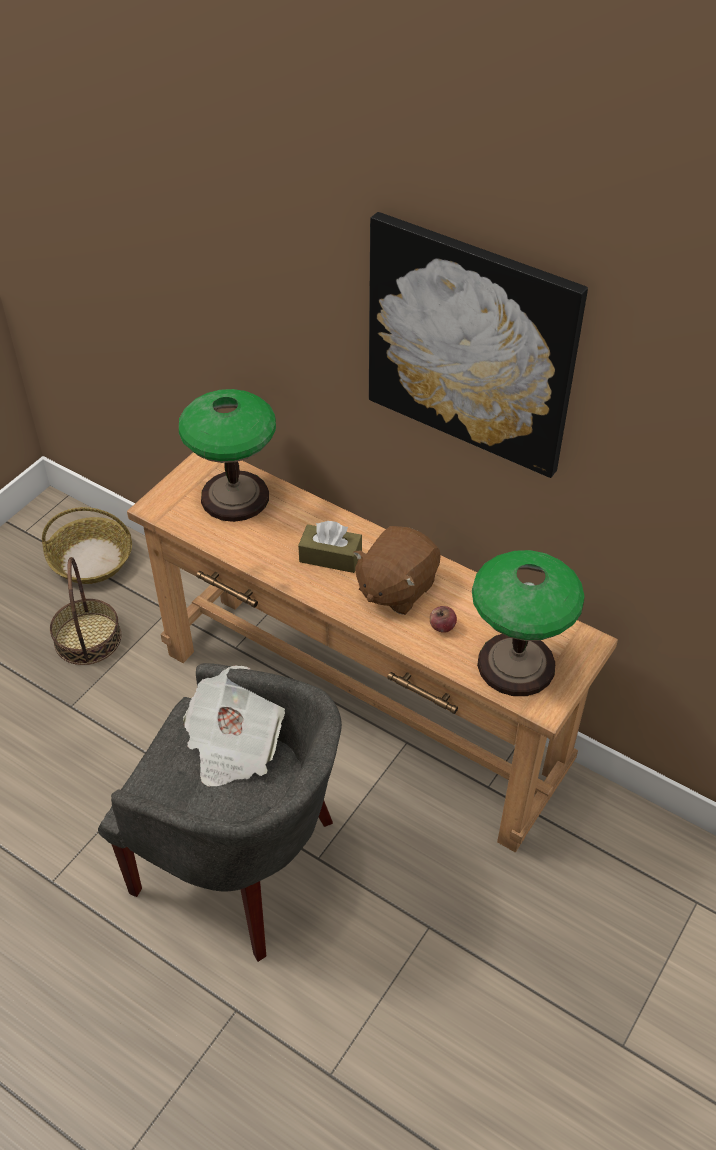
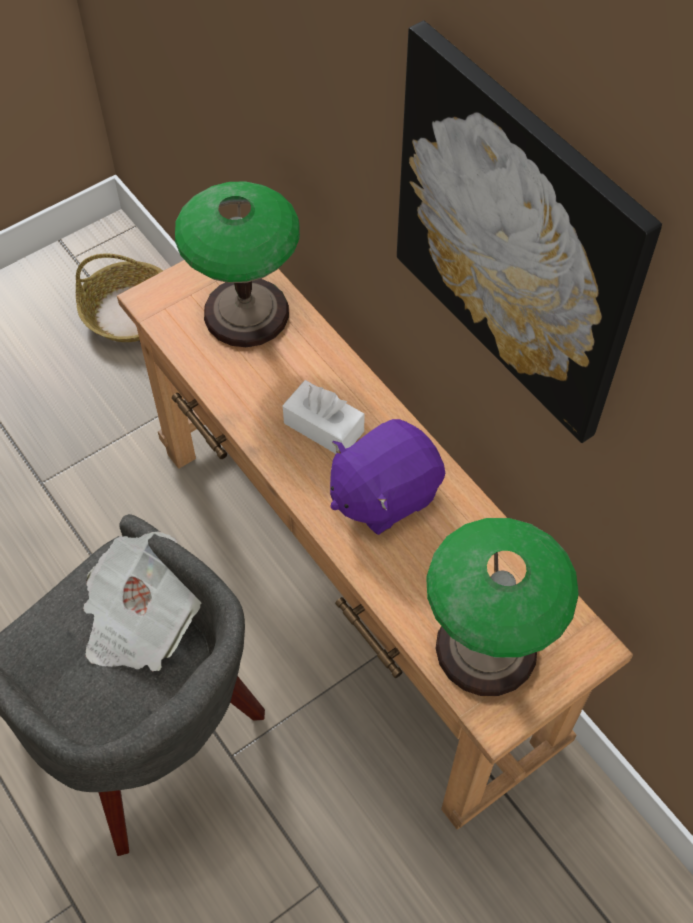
camera: 20 degrees right, 10 degrees up
basket [50,557,121,665] -> none
brown tissue box [298,521,362,573] -> white tissue box [283,380,365,454]
brown plush toy [353,526,441,615] -> purple plush toy [330,419,445,535]
apple [430,606,457,633] -> none

